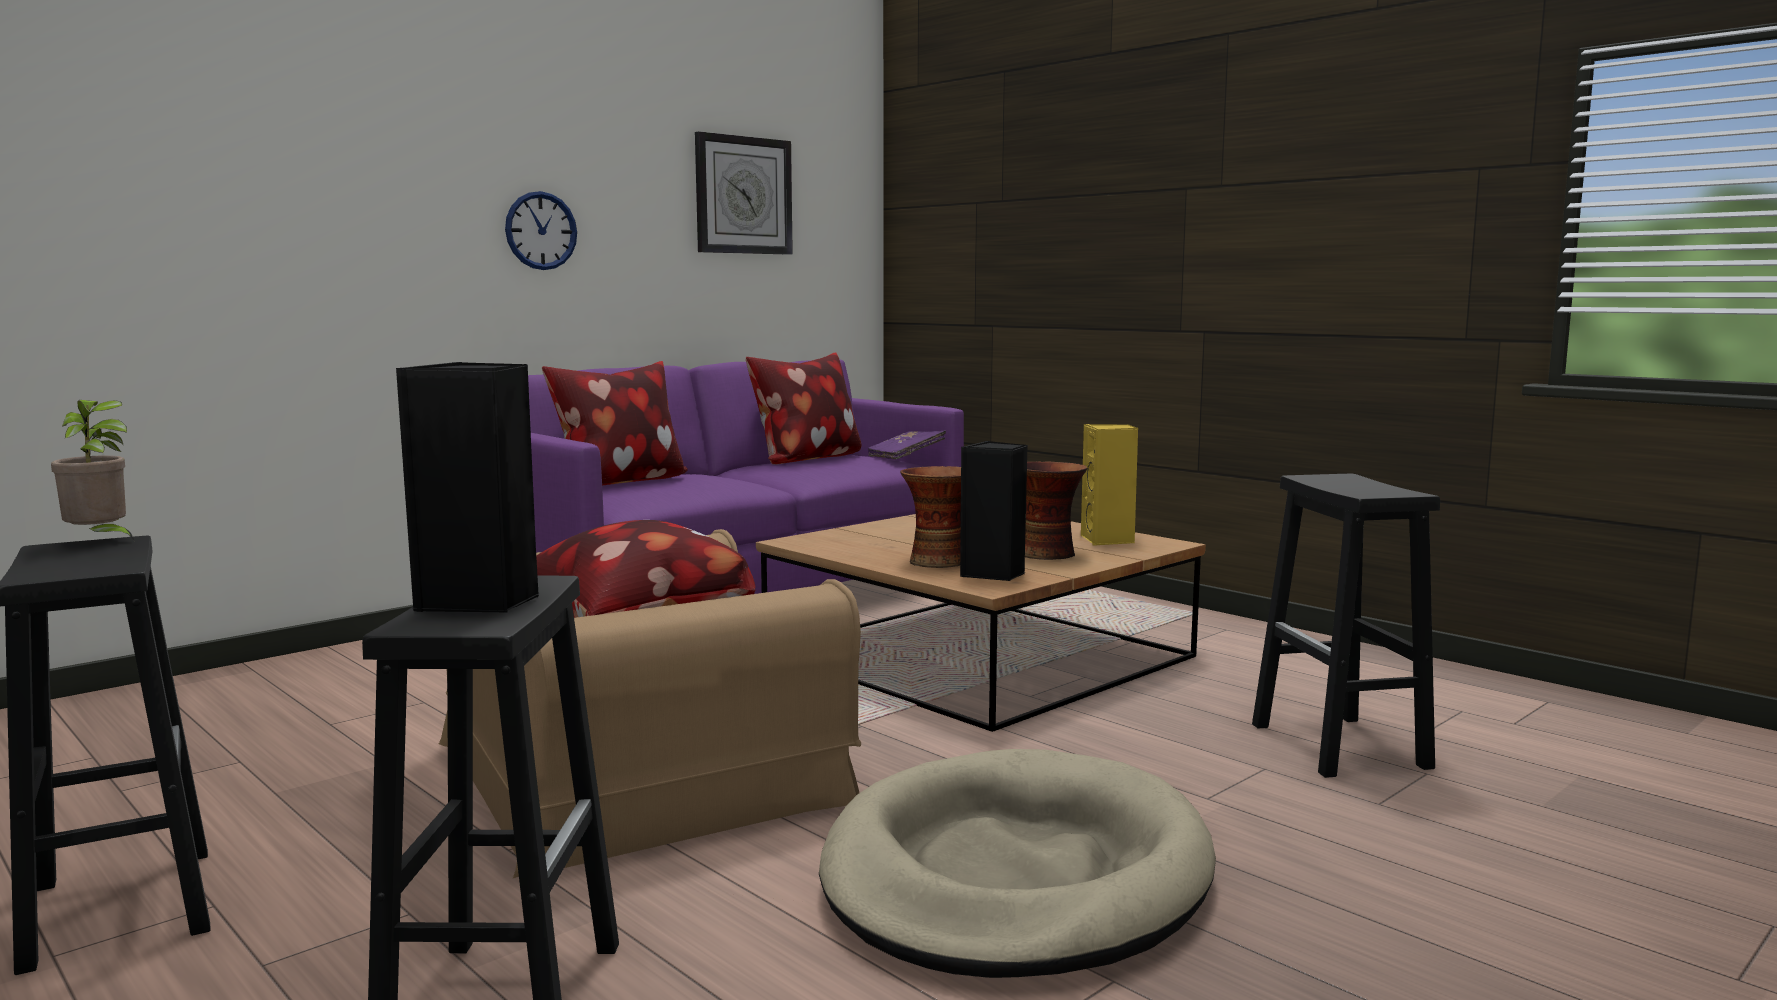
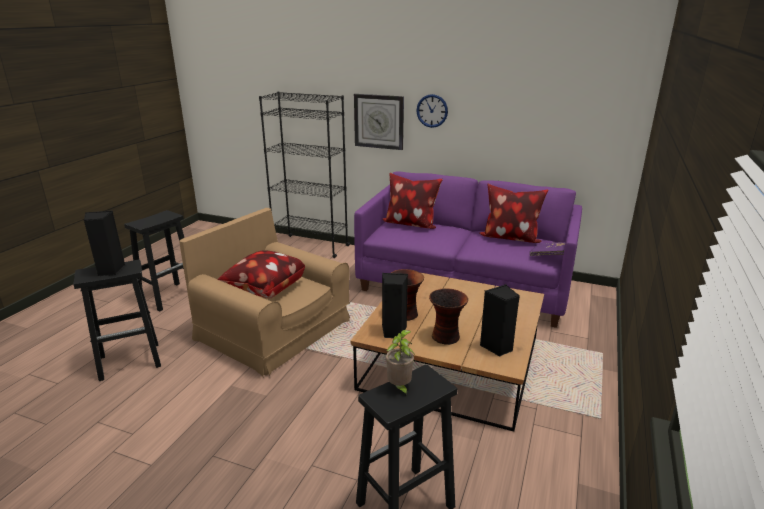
camera: 65 degrees right, 15 degrees up
potted plant [51,400,135,542] -> potted plant moved to [386,330,414,396]
wall clock [695,131,793,255] -> wall clock moved to [354,94,404,150]
beige dog bed [819,749,1216,978] -> none
yellow speaker [1081,424,1139,546] -> black speaker [480,284,520,357]
none -> black bookcase [259,92,350,258]

